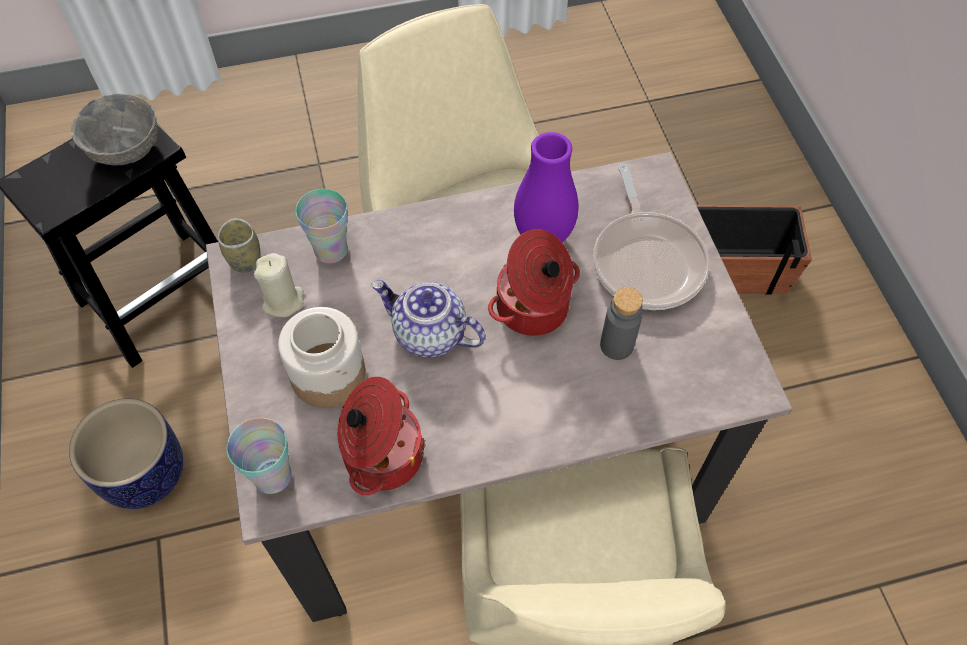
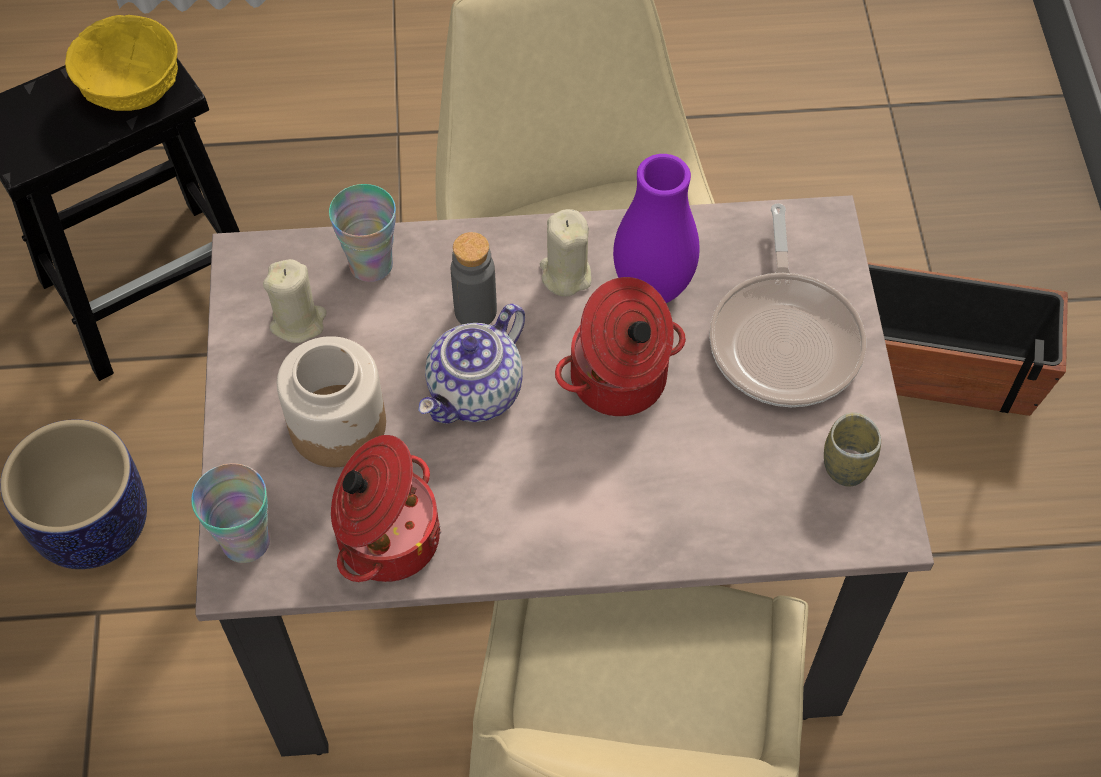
camera: 10 degrees right, 0 degrees up
grey bowl [71,94,158,165] -> yellow bowl [65,15,178,111]
cup [218,218,261,273] -> cup moved to [824,412,881,487]
teapot [371,280,486,357] -> teapot turned 90 degrees counterclockwise [418,304,525,424]
grey bottle [600,287,643,360] -> grey bottle moved to [451,232,497,325]
none -> beige candle [540,209,591,296]

